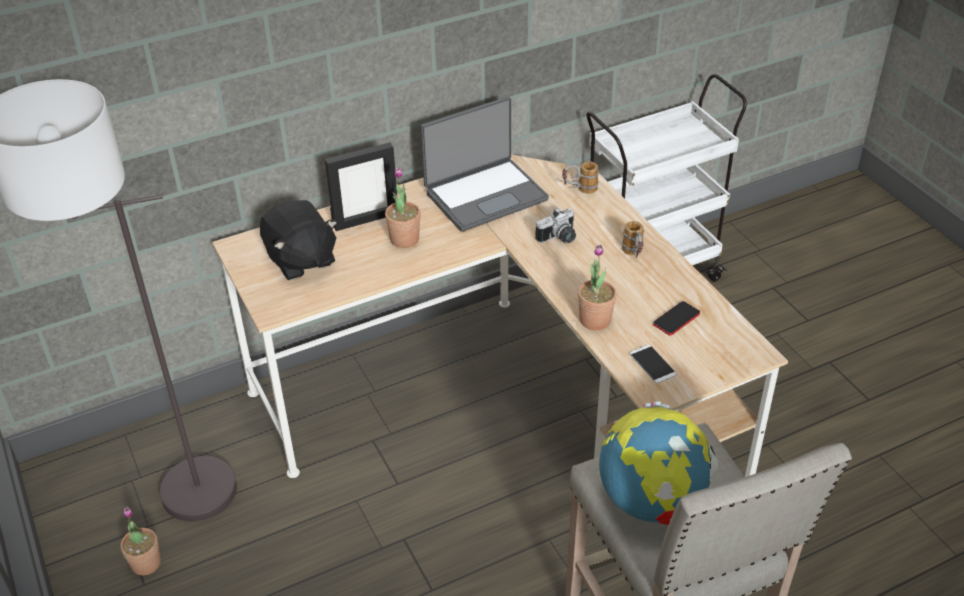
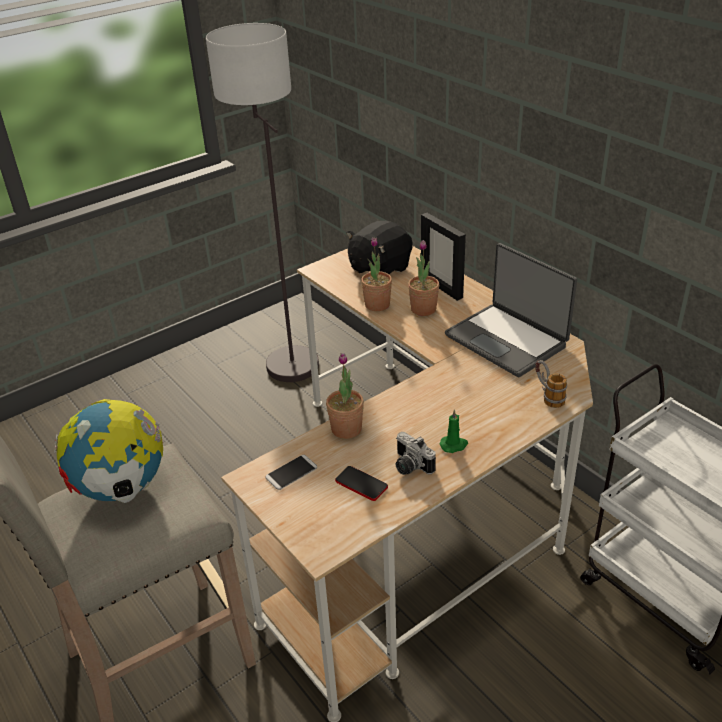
camera: 80 degrees right, 5 degrees down
potted plant [120,506,161,575] -> potted plant moved to [361,237,392,311]
camera [535,208,576,243] -> camera moved to [395,432,436,475]
mug [622,221,644,258] -> green candle [440,409,468,453]

